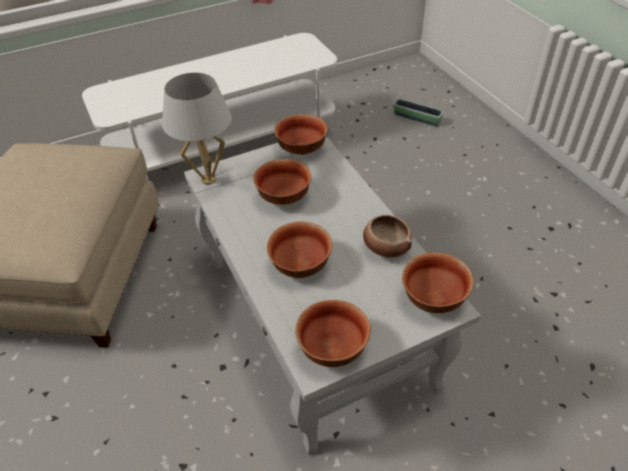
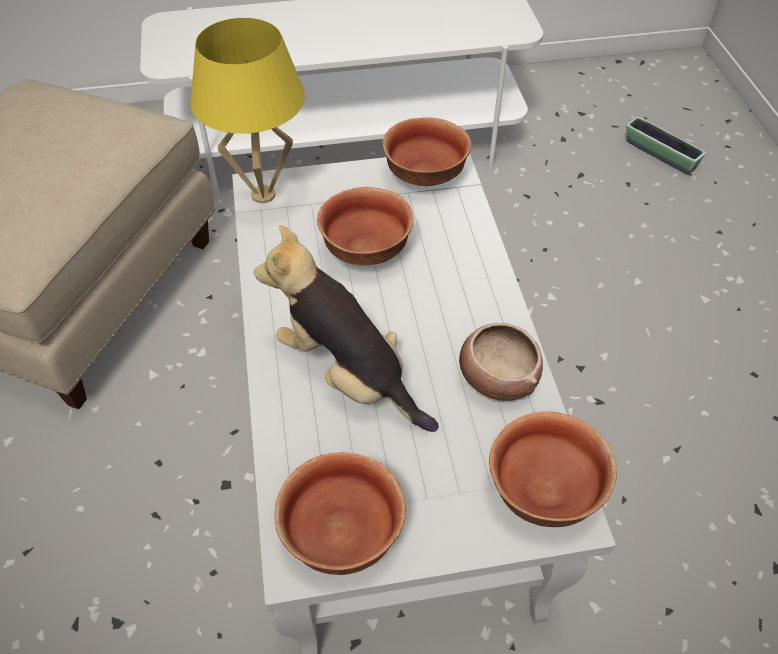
camera: 15 degrees right, 5 degrees up
white table lamp [162,73,232,185] -> yellow table lamp [190,18,305,203]
bowl [267,222,332,278] -> plush toy [254,225,439,432]

